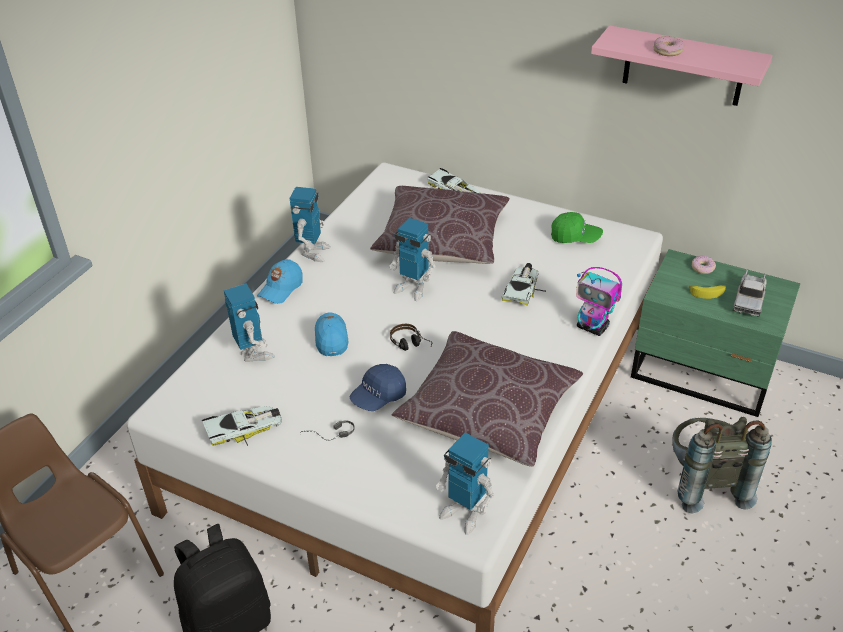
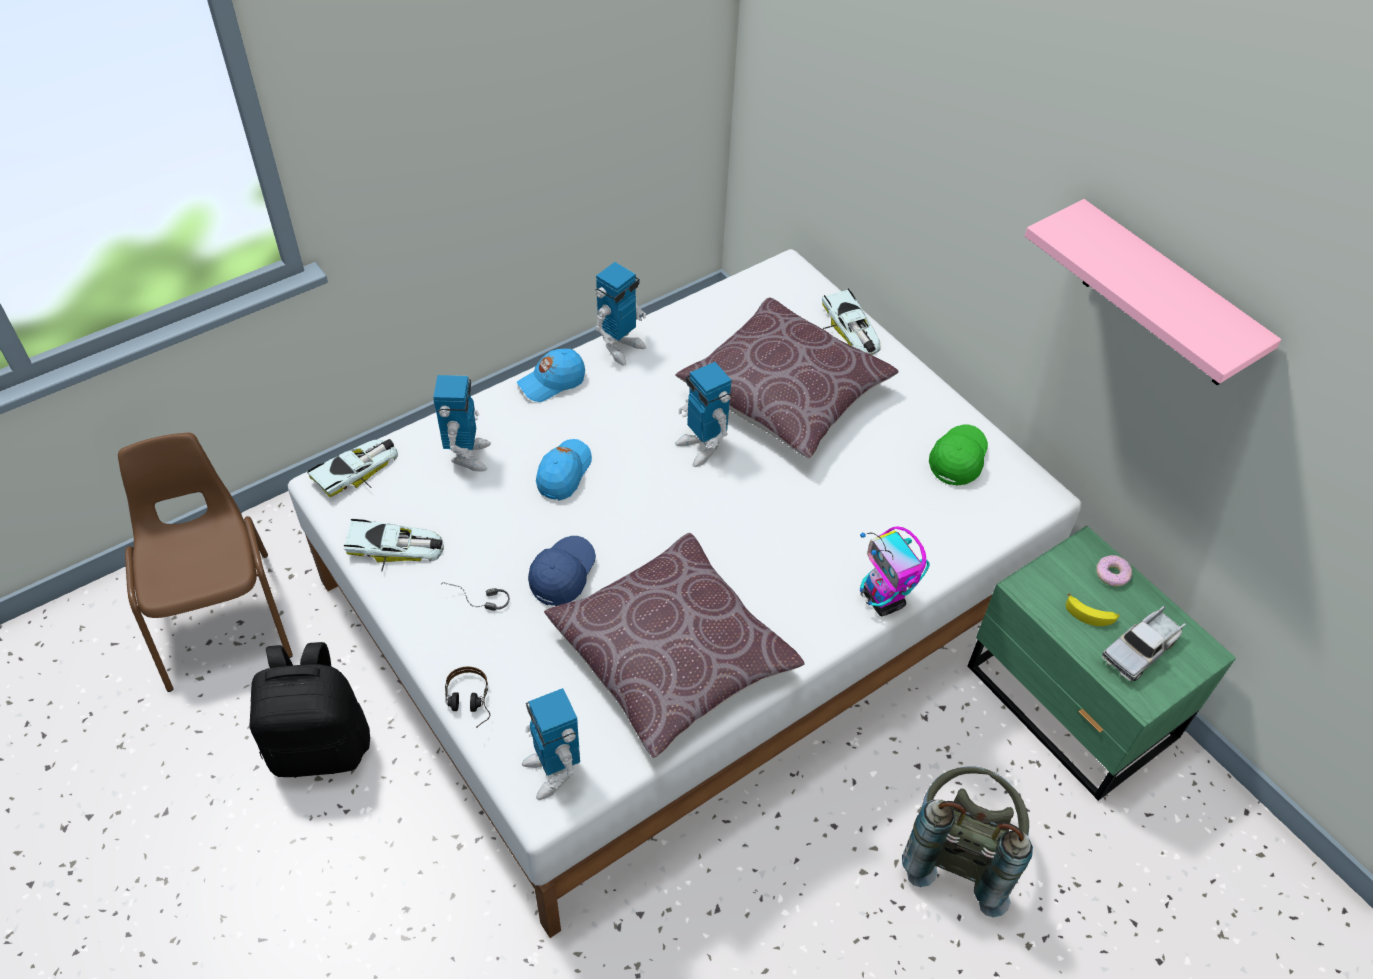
camera: 25 degrees right, 10 degrees up
blue cap [350,364,406,411] -> blue cap turned 135 degrees clockwise [528,536,596,606]
headphones [390,324,432,351] -> headphones moved to [445,667,490,728]
toy car [502,263,546,305] -> toy car moved to [306,439,398,497]
green cap [551,212,603,243] -> green cap turned 105 degrees counterclockwise [929,425,988,486]
donut [653,36,685,56] -> none

